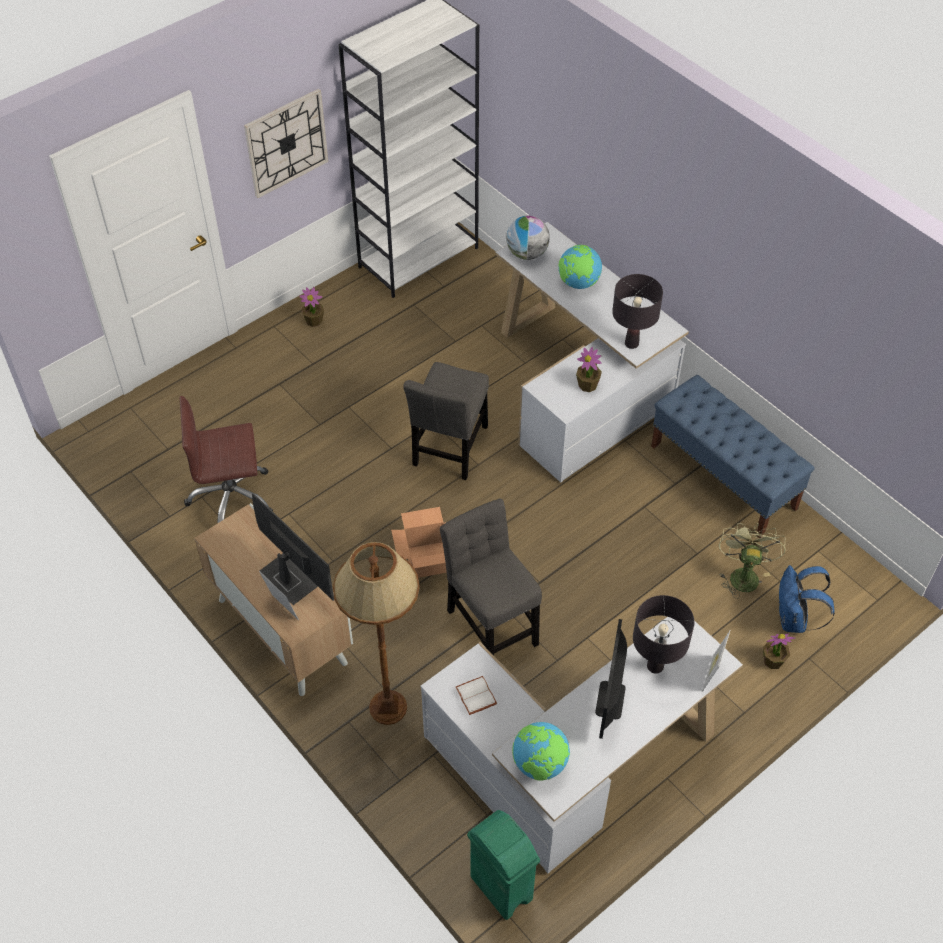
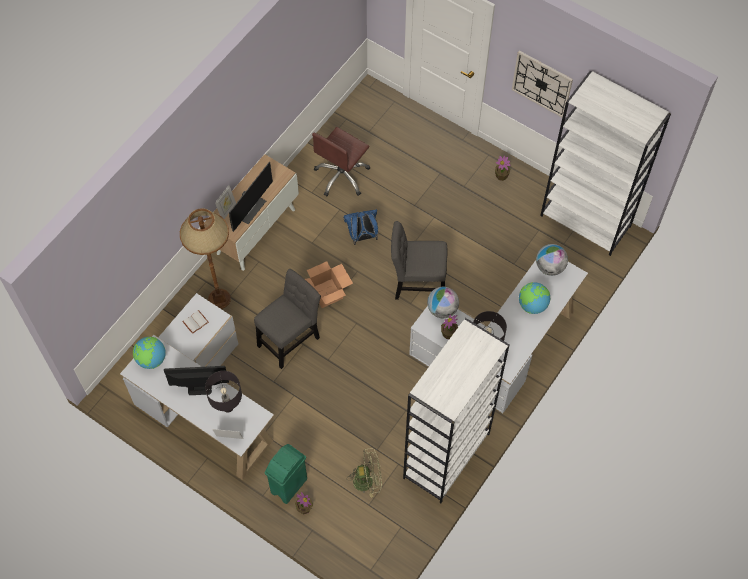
camera: 75 degrees right, 10 degrees up
brown office chair [179,396,273,523] -> brown office chair turned 120 degrees counterclockwise [312,127,370,196]
green trash can [467,810,540,920] -> green trash can moved to [264,444,307,504]
blue bench [651,375,815,538] -> white bookcase [403,318,509,503]
blue backpack [778,565,835,633] -> blue backpack moved to [343,209,378,245]
none -> globe [427,287,459,318]

